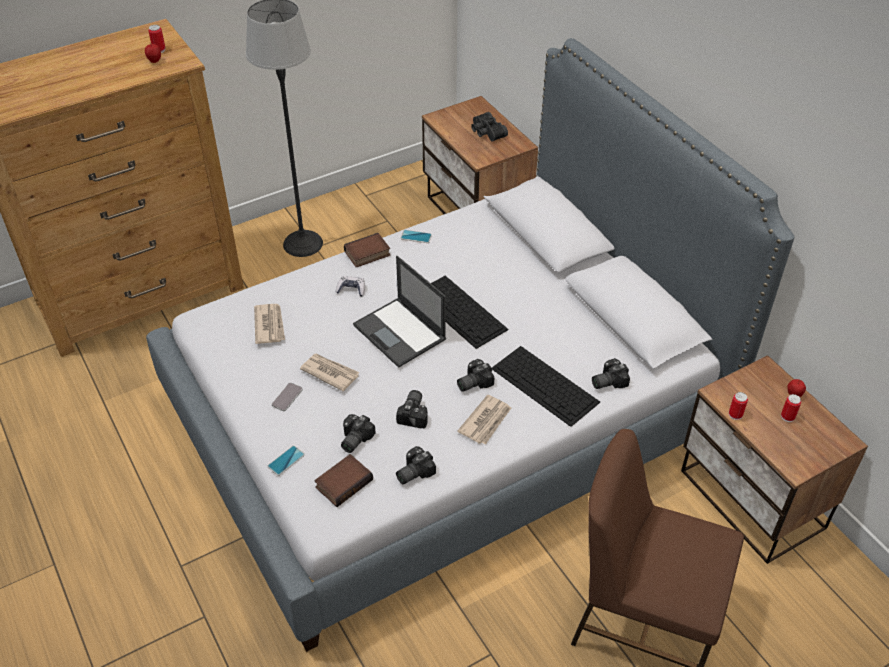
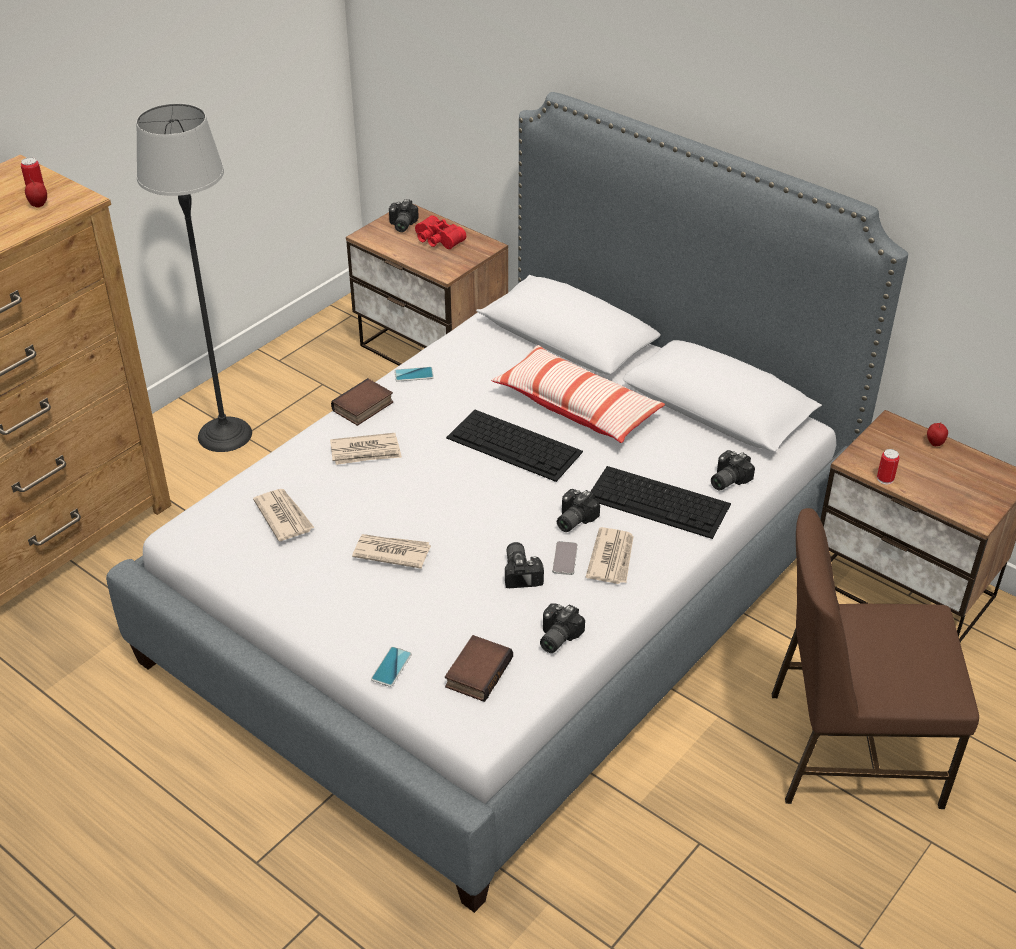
camera: 20 degrees left, 5 degrees down
phone [271,383,303,411] -> phone moved to [552,541,578,575]
game controller [336,276,365,297] -> newspaper [330,433,402,465]
camera [341,414,376,453] -> camera moved to [389,199,419,232]
laptop [353,256,446,368] -> none
black binoculars [471,112,508,142] -> red binoculars [415,215,466,249]
can [781,394,801,422] -> none
none -> pillow [491,345,665,443]

